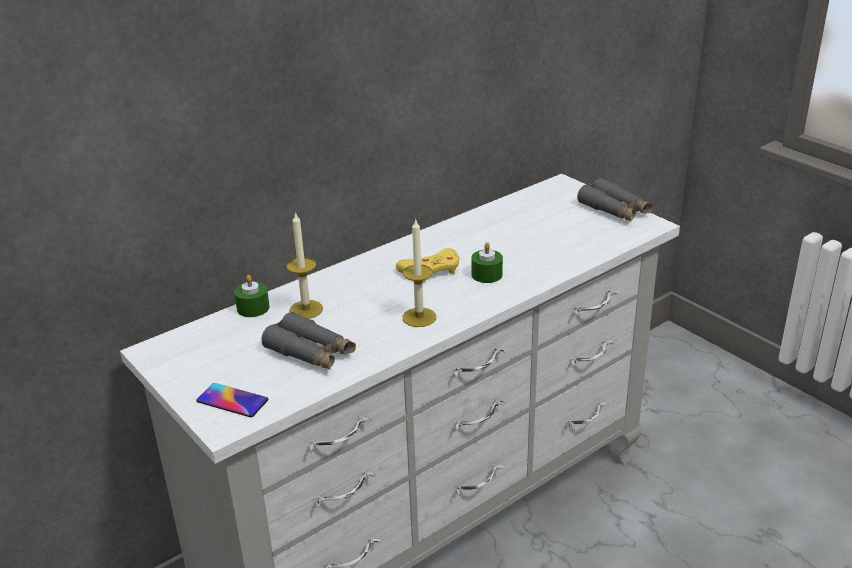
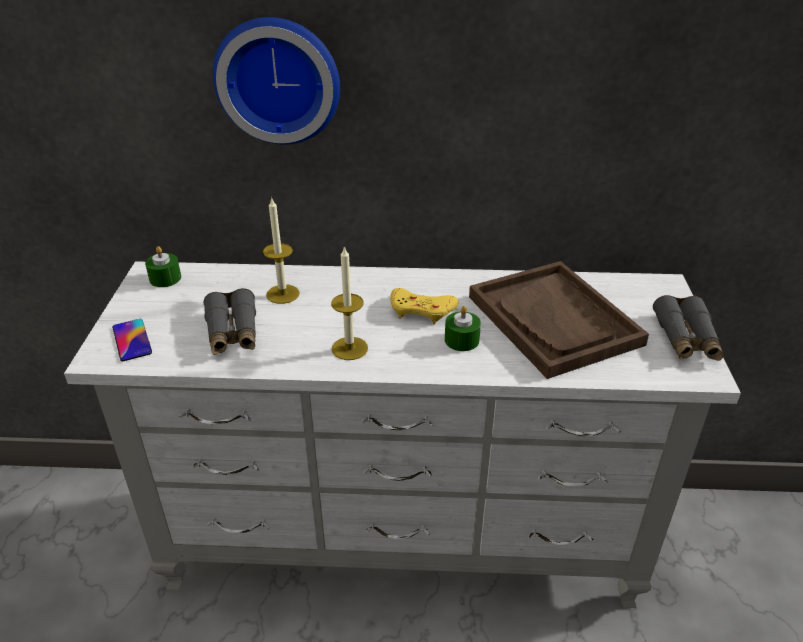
camera: 40 degrees right, 5 degrees up
green candle [234,275,270,317] -> green candle moved to [145,246,181,287]
none -> wall clock [213,17,340,144]
none -> brown tray [469,261,649,379]

